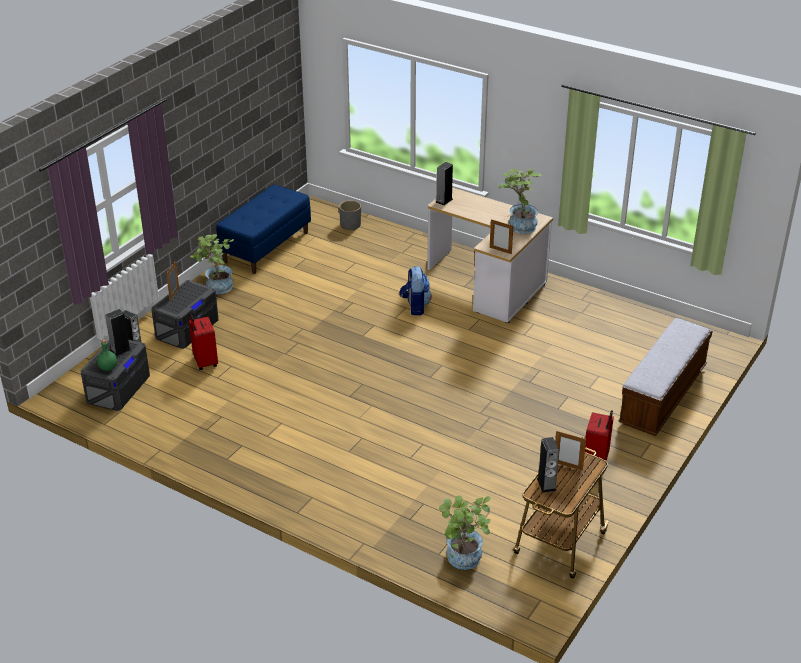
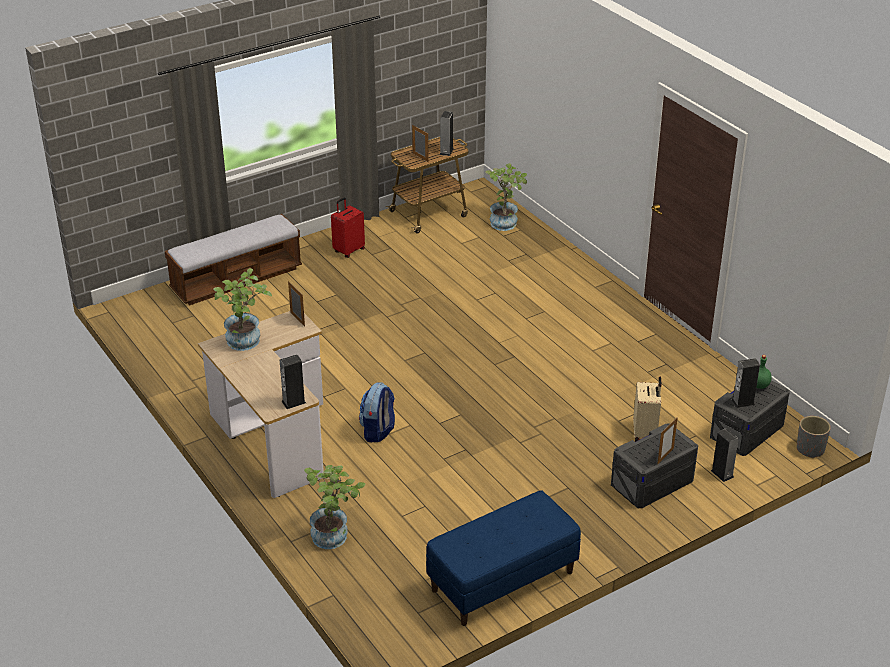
camera: 155 degrees left, 0 degrees up
red suitcase [189,314,218,370] -> beige suitcase [633,377,662,441]
potted plant [190,234,234,294] -> potted plant moved to [304,465,365,549]
grey planter [339,200,361,231] -> grey planter moved to [797,416,831,458]

